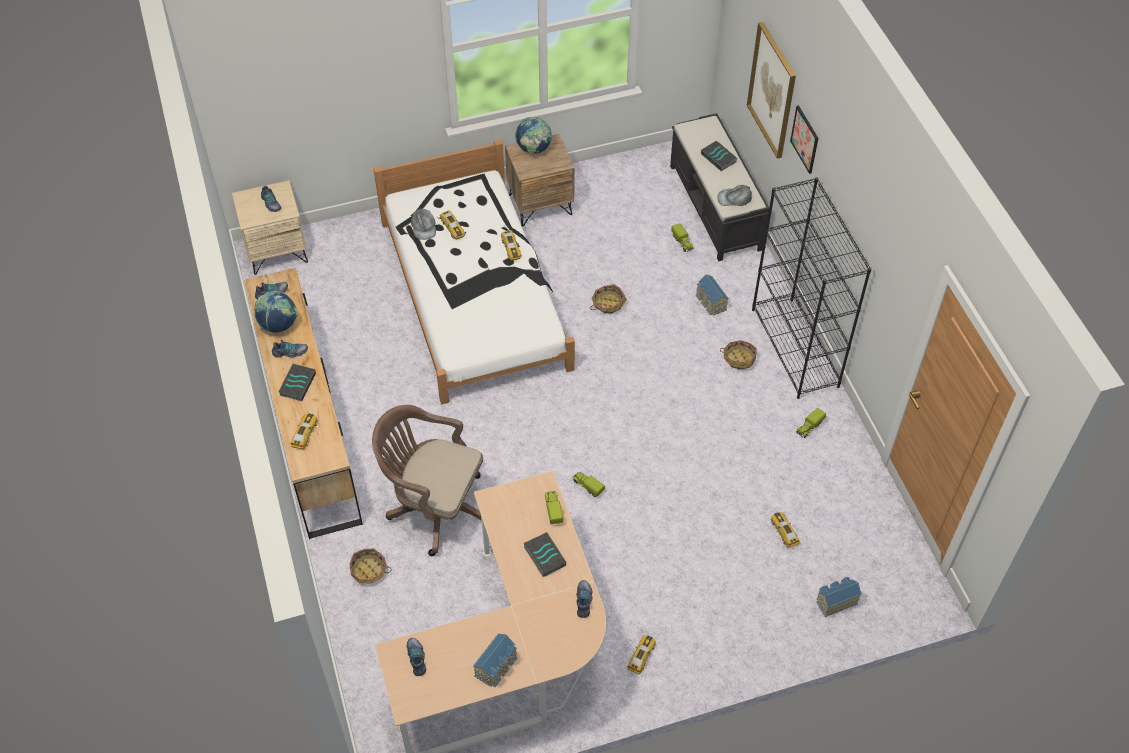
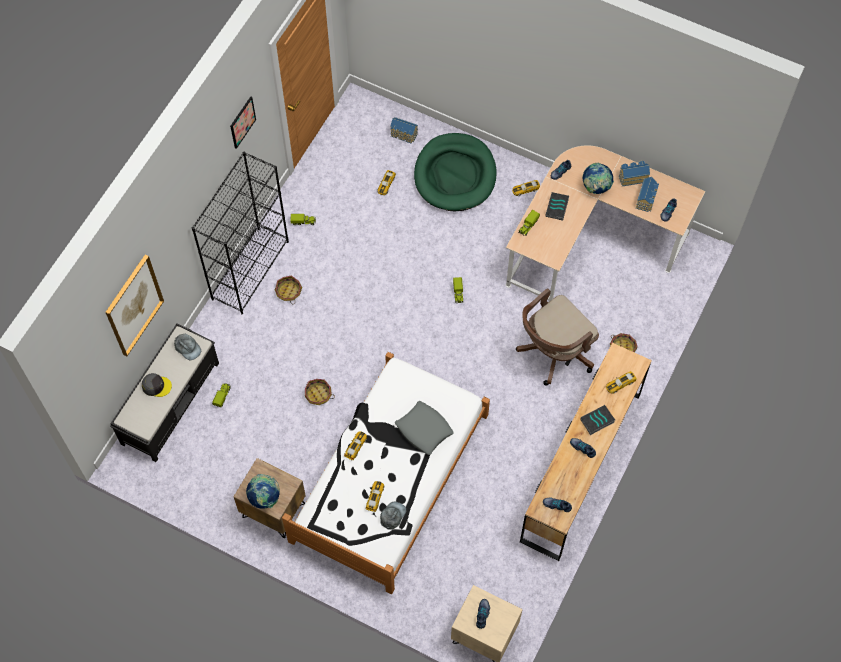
camera: 135 degrees left, 10 degrees up
globe [254,291,298,332] -> globe moved to [582,163,614,194]
brown office chair [372,405,483,556] -> brown office chair turned 75 degrees clockwise [516,288,599,386]
toy house [696,274,729,316] -> toy house moved to [636,177,659,212]
book [701,141,738,171] -> grey cap [142,373,172,397]
picture [790,105,818,174] -> picture moved to [230,96,256,149]
none -> grey pillow [395,401,454,455]
none -> green dog bed [414,133,497,211]

